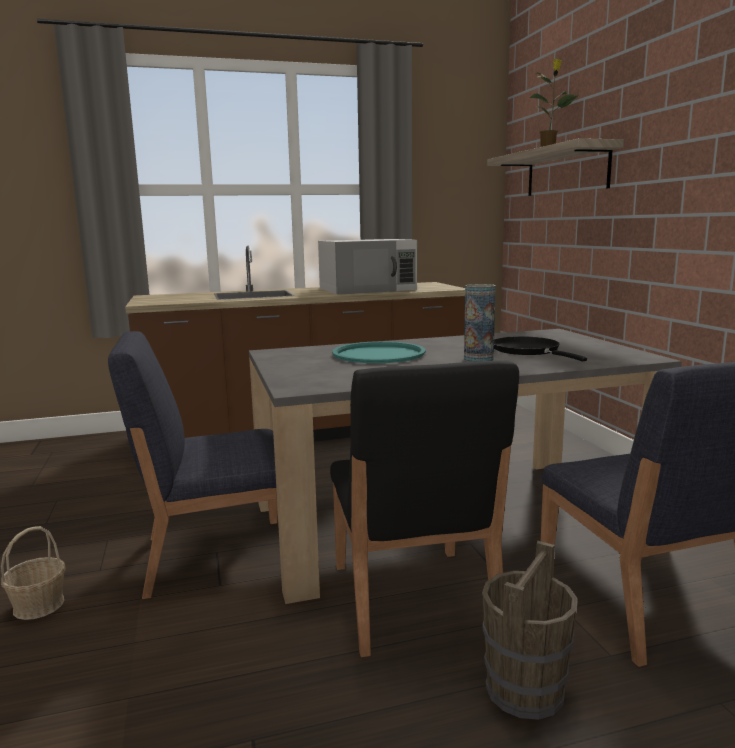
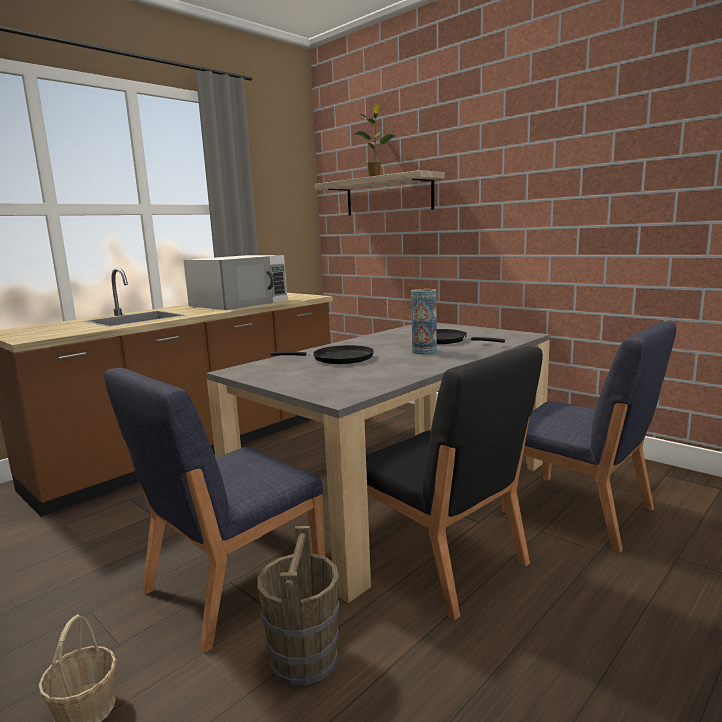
camera: 30 degrees left, 0 degrees up
turquoise tray [332,341,426,363] -> black frying pan [271,345,374,364]
brown bucket [482,541,578,720] -> brown bucket moved to [258,526,339,685]

